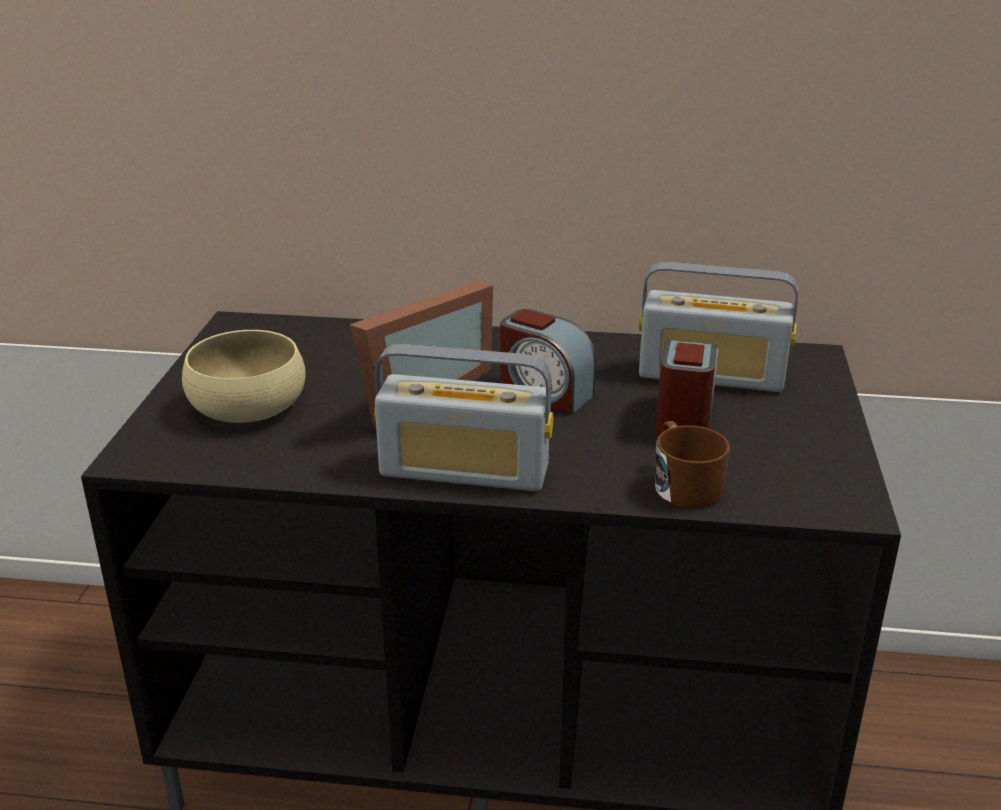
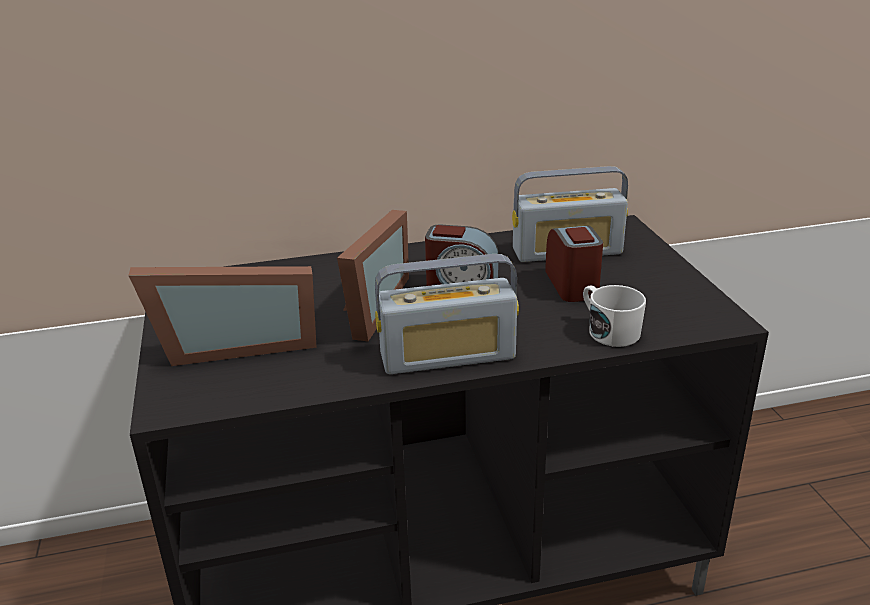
camera: 20 degrees left, 0 degrees up
beige bowl [182,330,306,423] -> picture frame [128,266,317,366]
brown mug [655,421,730,509] -> white mug [583,285,646,347]

